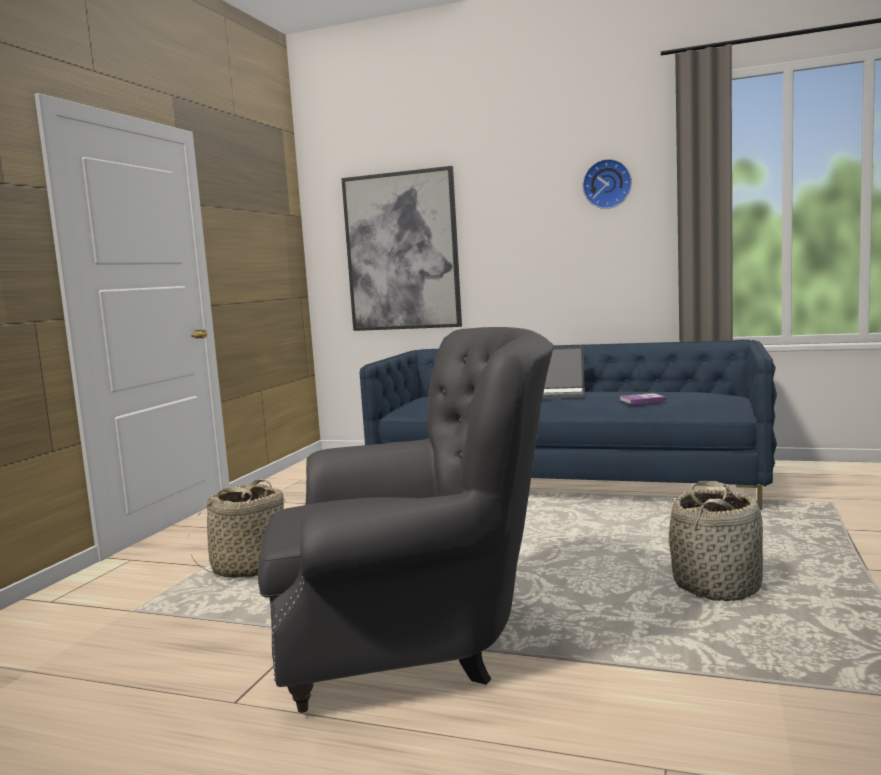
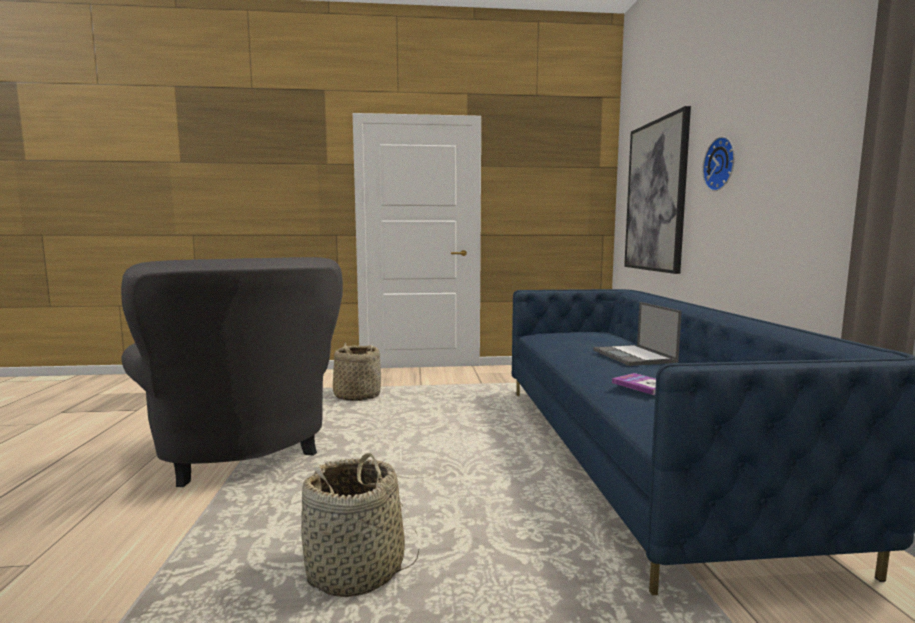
camera: 65 degrees right, 0 degrees up
wall clock [583,159,632,209] -> wall clock moved to [702,136,735,191]

